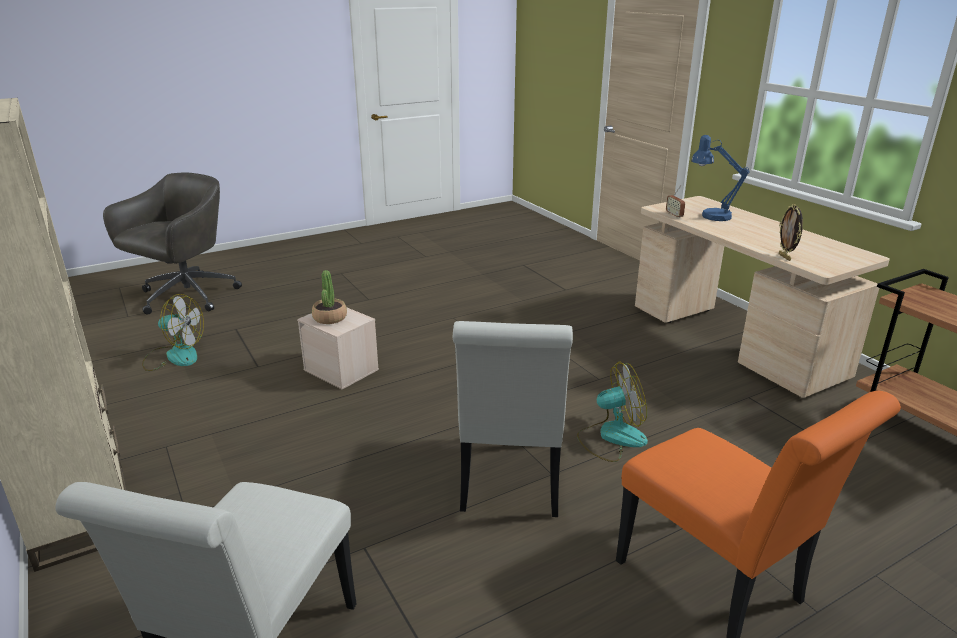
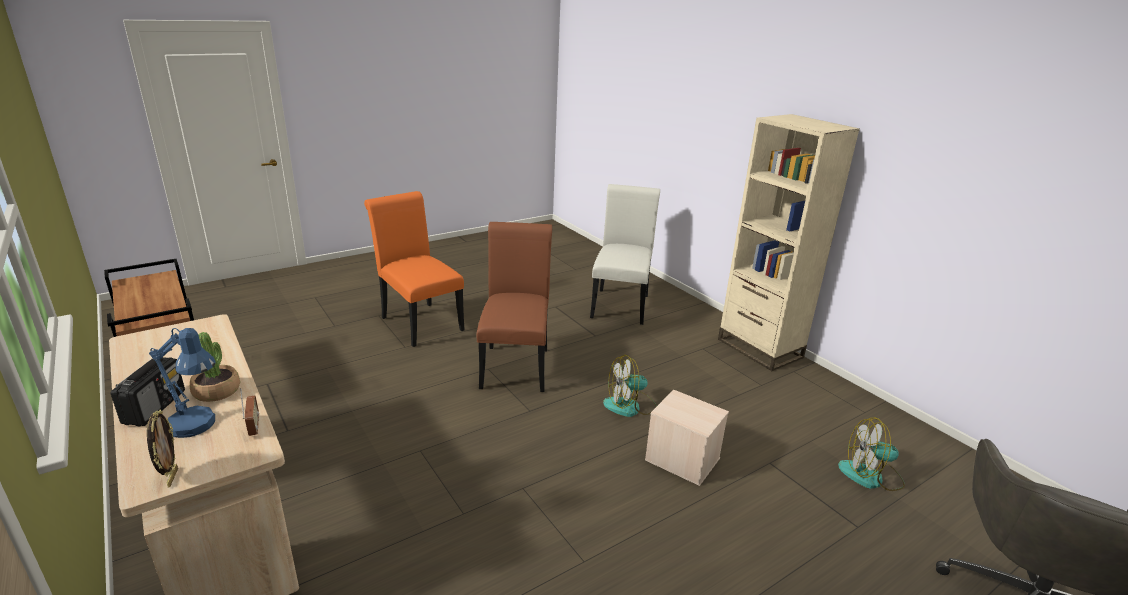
camera: 175 degrees right, 0 degrees up
potted plant [312,270,347,324] -> potted plant moved to [189,332,240,402]
white chair [453,321,573,517] -> brown chair [477,222,552,392]
fan [577,362,648,462] -> fan moved to [603,355,657,417]
picture frame [779,204,803,261] -> picture frame moved to [147,410,178,488]
none -> radio [111,357,185,426]

